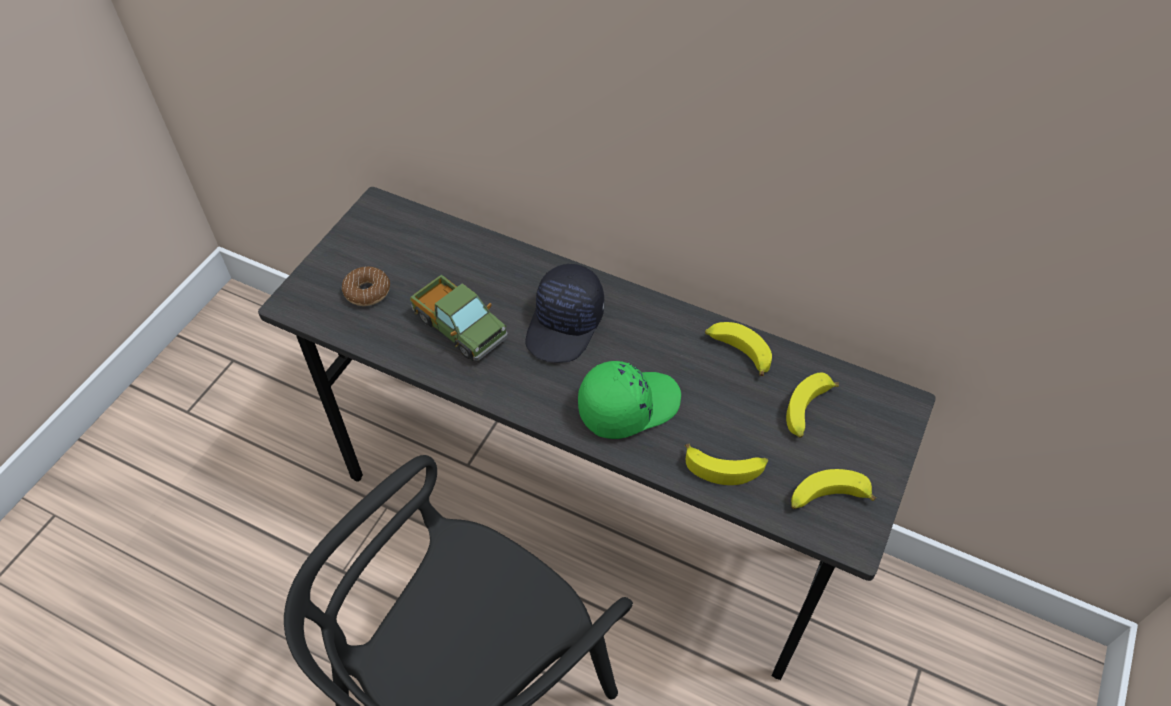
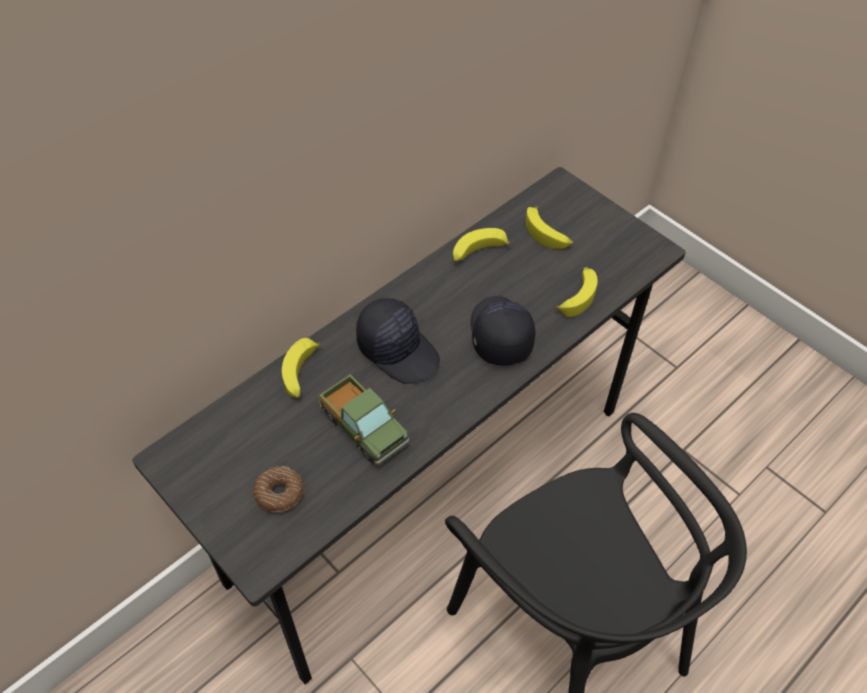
camera: 70 degrees left, 0 degrees up
toy truck [410,274,508,361] -> toy truck turned 75 degrees clockwise [318,374,409,466]
green cap [578,361,681,439] -> black cap [471,296,536,365]
banana [791,469,876,509] -> banana moved to [282,338,321,398]

